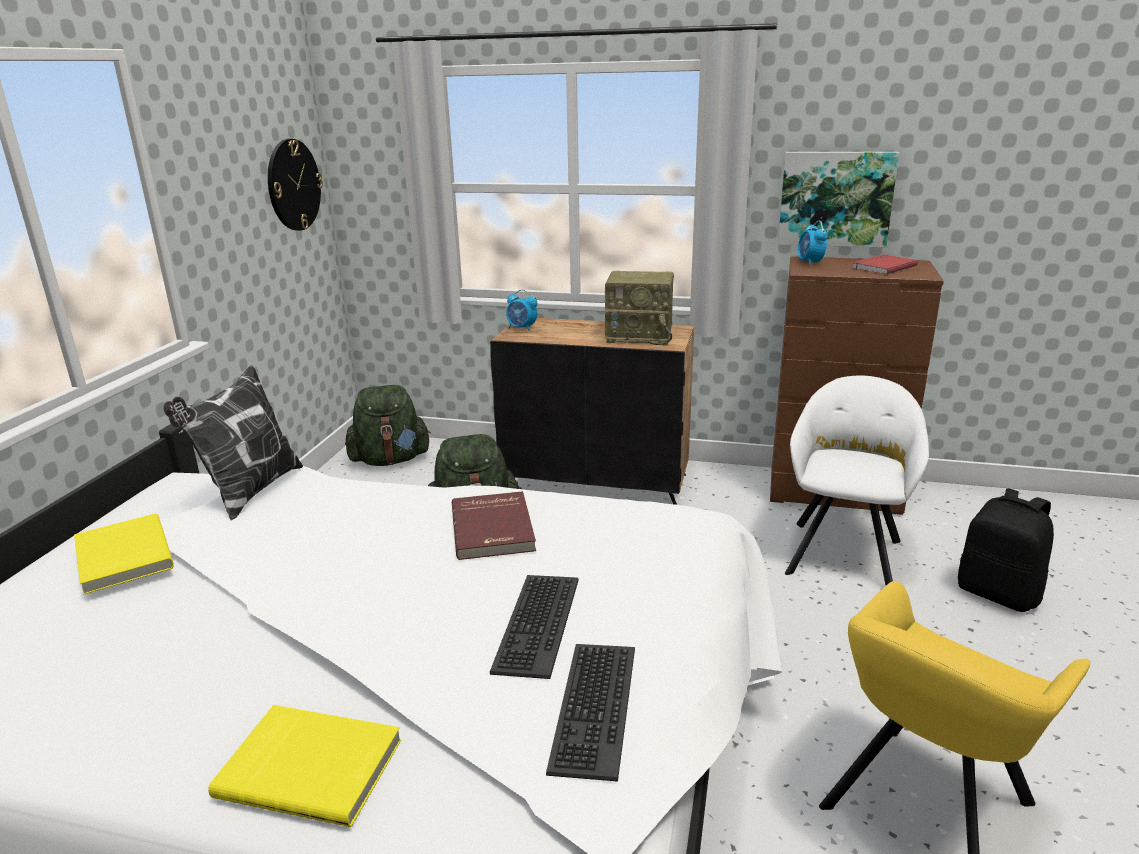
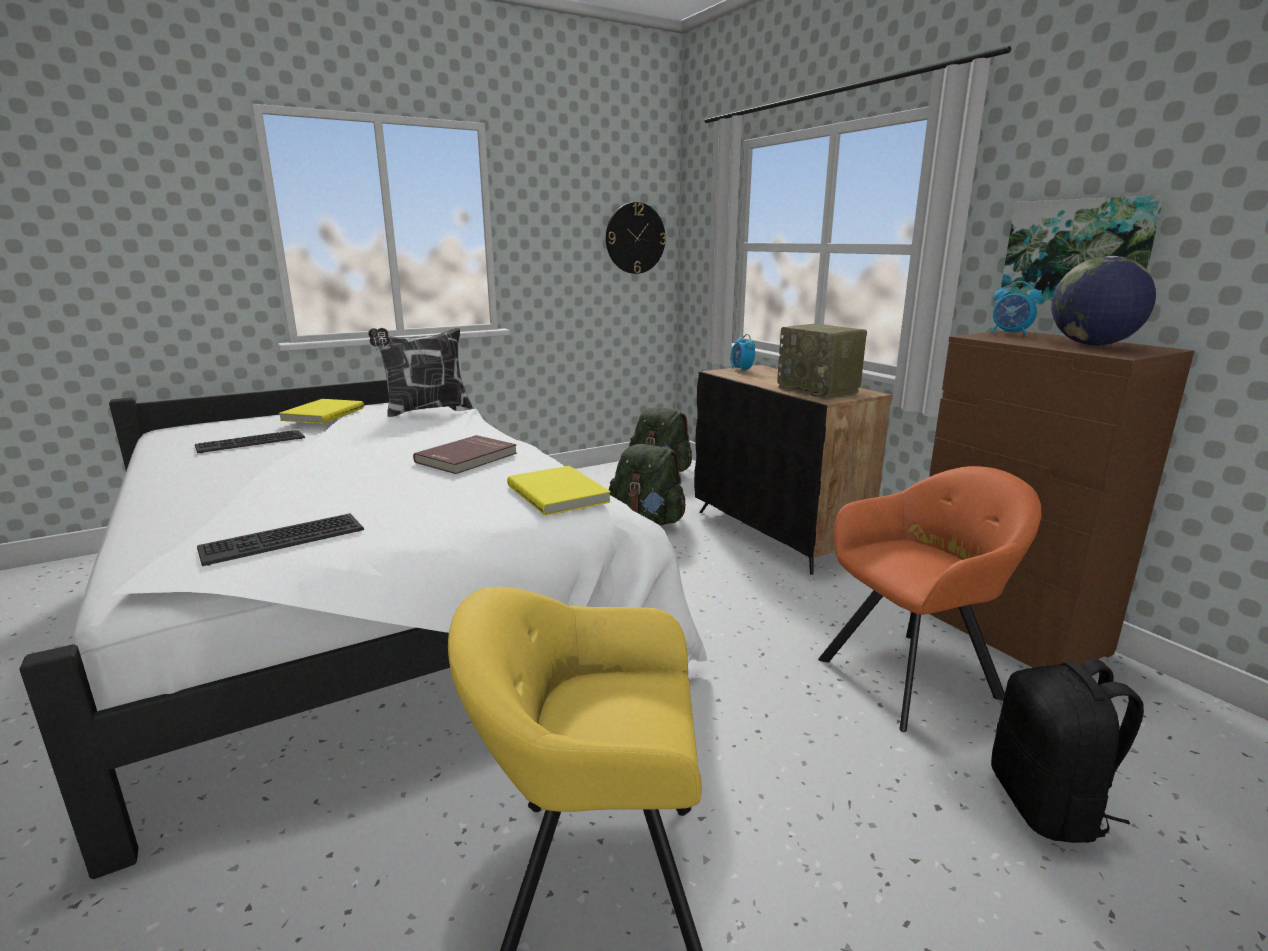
camera: 45 degrees right, 5 degrees down
yellow book [208,705,401,827] -> yellow book moved to [507,466,611,516]
keyboard [490,575,579,679] -> keyboard moved to [195,430,305,453]
white armchair [785,376,929,585] -> orange armchair [818,466,1041,732]
alarm clock [798,221,828,266] -> alarm clock turned 90 degrees counterclockwise [991,281,1042,336]
red book [852,254,918,275] -> globe [1051,256,1156,345]

